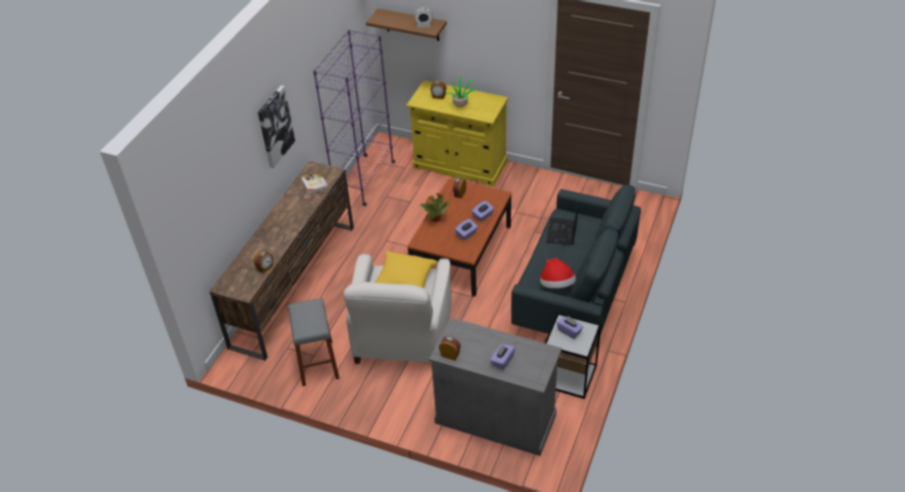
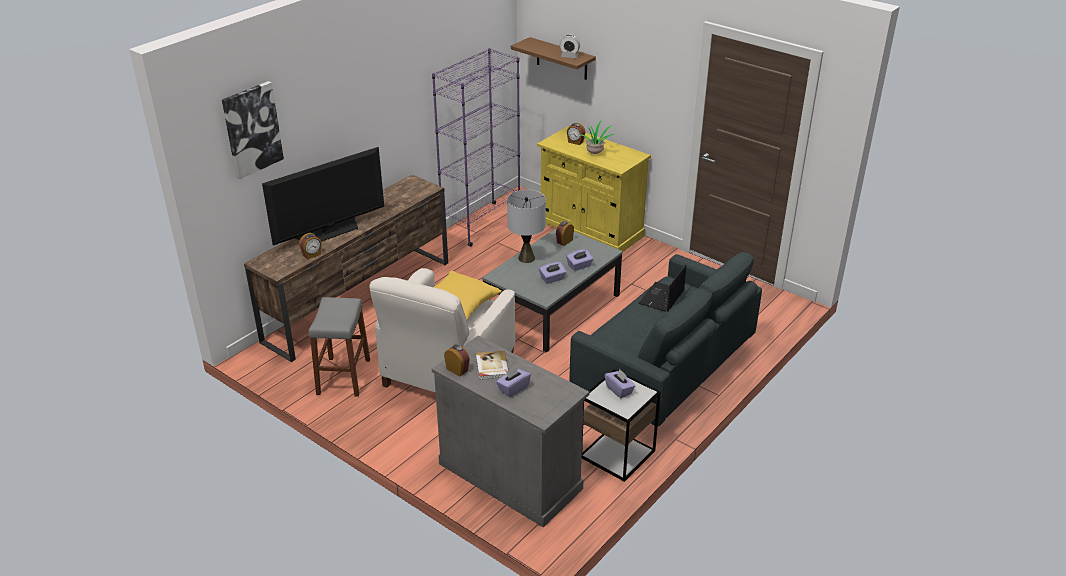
camera: 15 degrees right, 10 degrees down
picture [258,85,295,168] -> picture moved to [222,81,284,180]
book [301,171,329,194] -> book moved to [476,351,509,380]
brown coffee table [407,178,512,297] -> grey coffee table [482,228,623,353]
potted plant [420,192,450,222] -> grey table lamp [507,190,546,263]
hat [540,258,576,289] -> none
none -> television [262,147,384,246]

